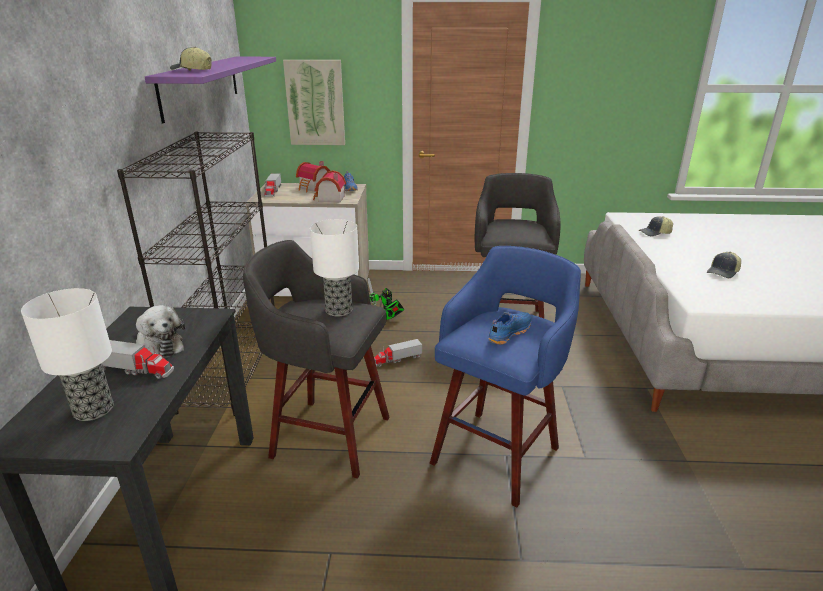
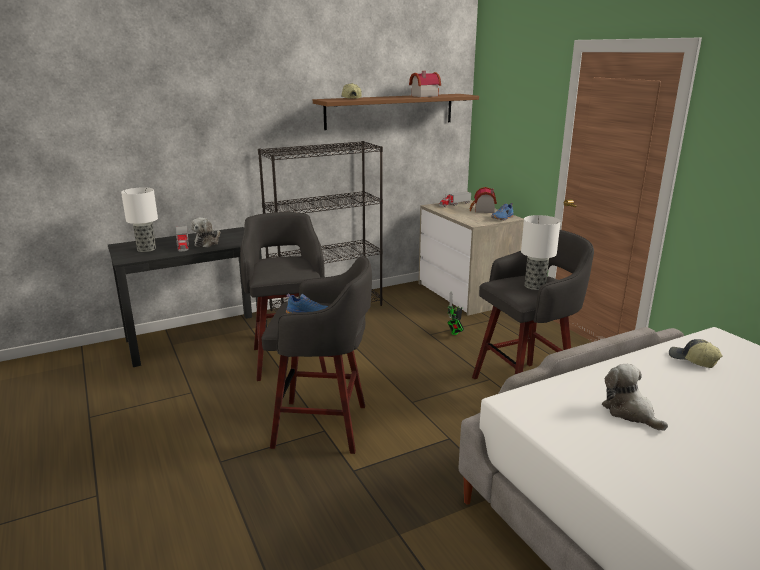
camera: 60 degrees right, 5 degrees down
purple shelf [145,57,276,124] -> brown shelf [313,94,479,130]
picture [283,60,345,145] -> none
table lamp [310,219,359,316] -> table lamp moved to [521,215,561,290]
toy house [313,170,346,203] -> toy house moved to [409,71,441,97]
toy truck [374,339,422,367] -> none
blue stool [430,246,581,507] -> grey stool [262,256,372,454]
cap [707,252,741,278] -> plush toy [602,364,668,431]

